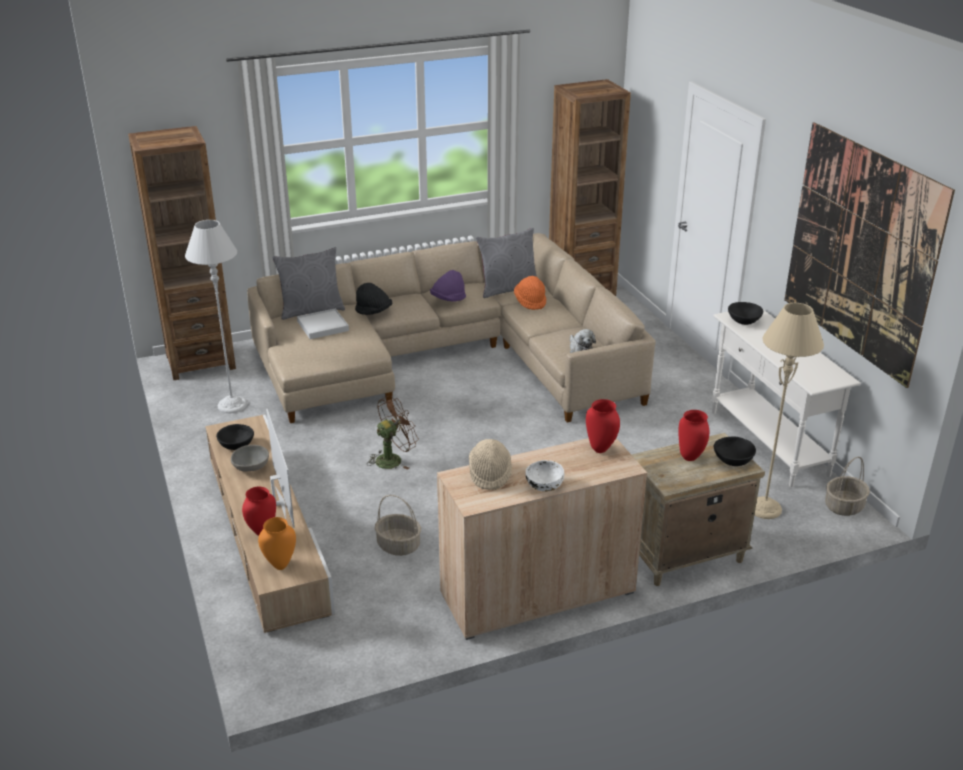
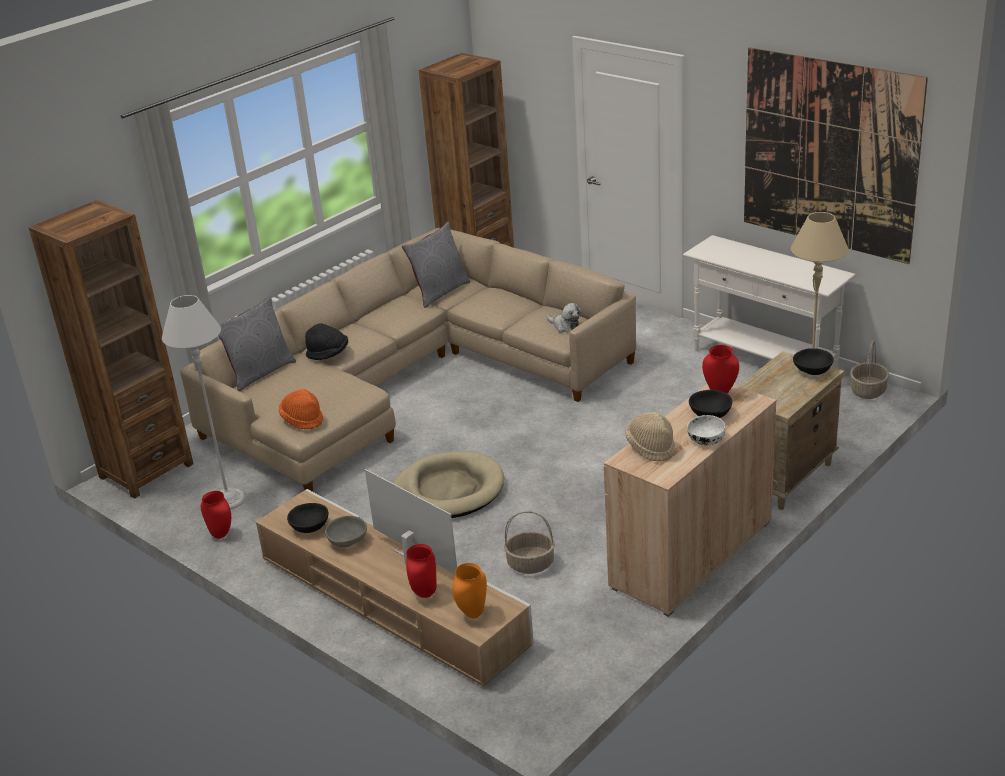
camera: 25 degrees left, 0 degrees up
white tray [297,308,349,339] -> none
brown fan [367,396,419,470] -> beige dog bed [393,452,504,518]
purple hat [430,270,466,302] -> none
orange hat [514,276,546,310] -> orange hat moved to [279,389,323,430]
red vase [678,410,709,461] -> red vase moved to [201,491,231,539]
black bowl [728,302,763,325] -> black bowl moved to [689,390,732,418]

